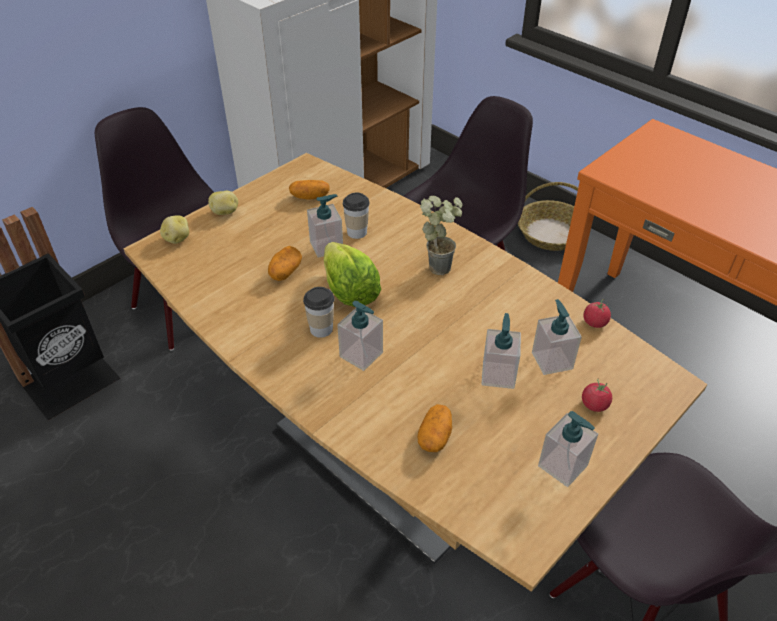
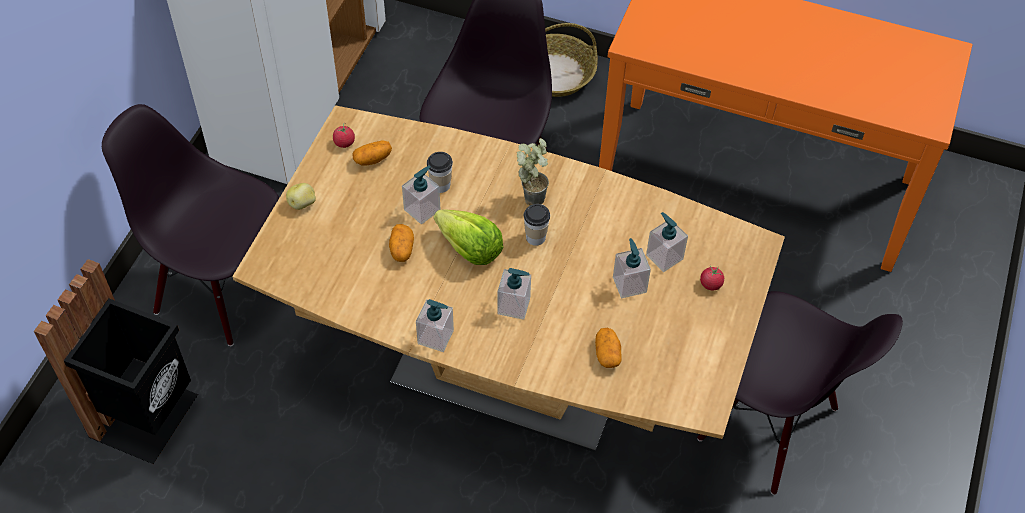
camera: 25 degrees left, 10 degrees up
potato [160,215,189,244] -> none
cup [303,287,334,338] -> cup moved to [524,204,550,246]
soap dispenser [538,411,598,487] -> soap dispenser moved to [416,299,454,352]
tomato [583,299,611,328] -> tomato moved to [333,123,355,148]

